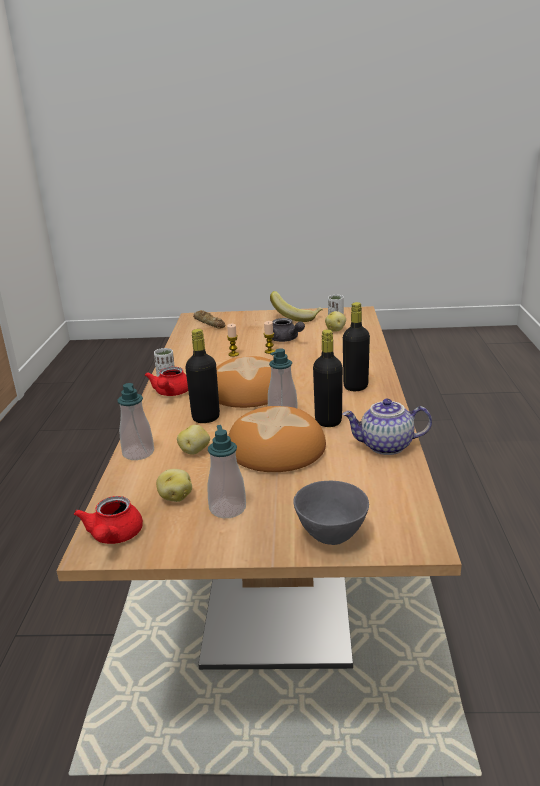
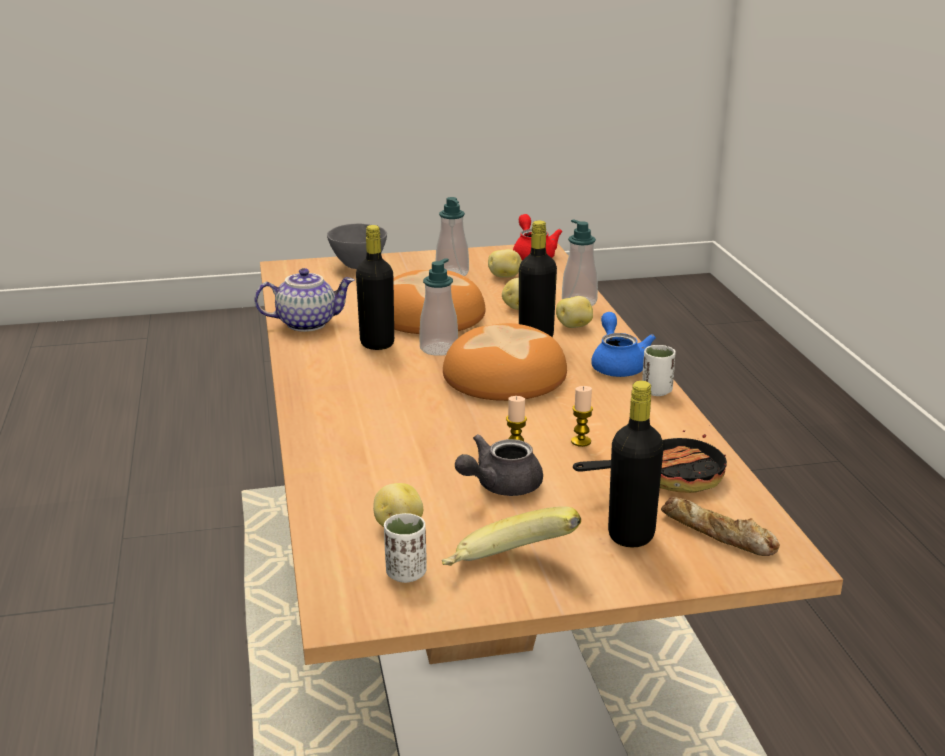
camera: 165 degrees right, 0 degrees up
red teapot [145,367,188,396] -> blue teapot [591,312,656,377]
grey teapot [271,318,305,342] -> grey teapot turned 75 degrees counterclockwise [455,434,543,496]
black bottle [343,302,370,391] -> black bottle moved to [608,381,664,547]
none -> potato [556,296,593,328]
none -> frying pan [573,425,727,493]

